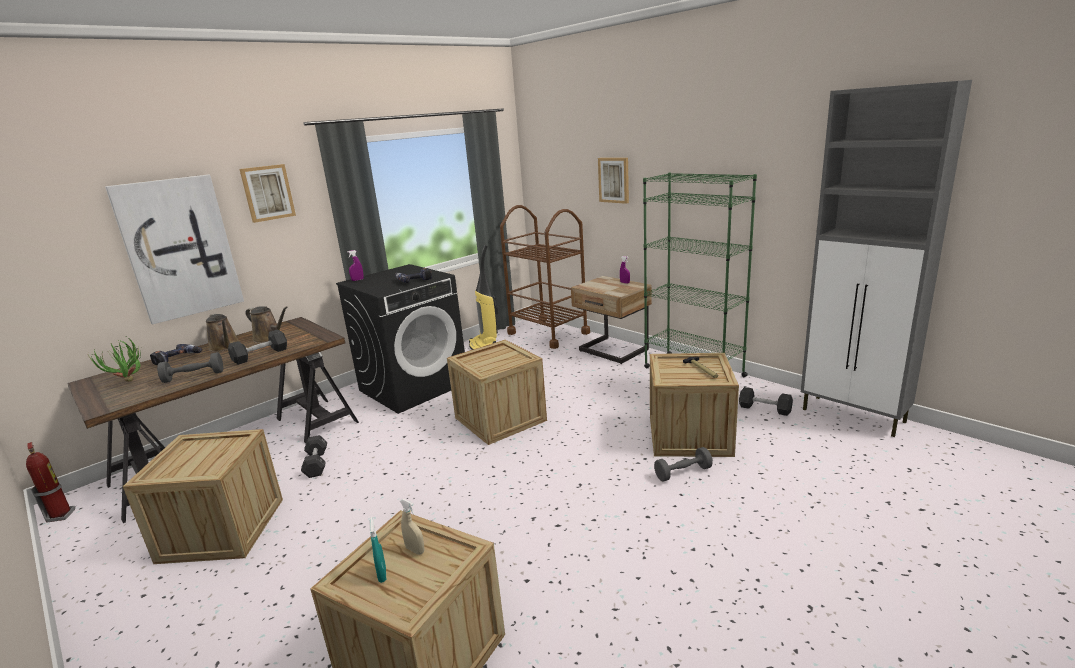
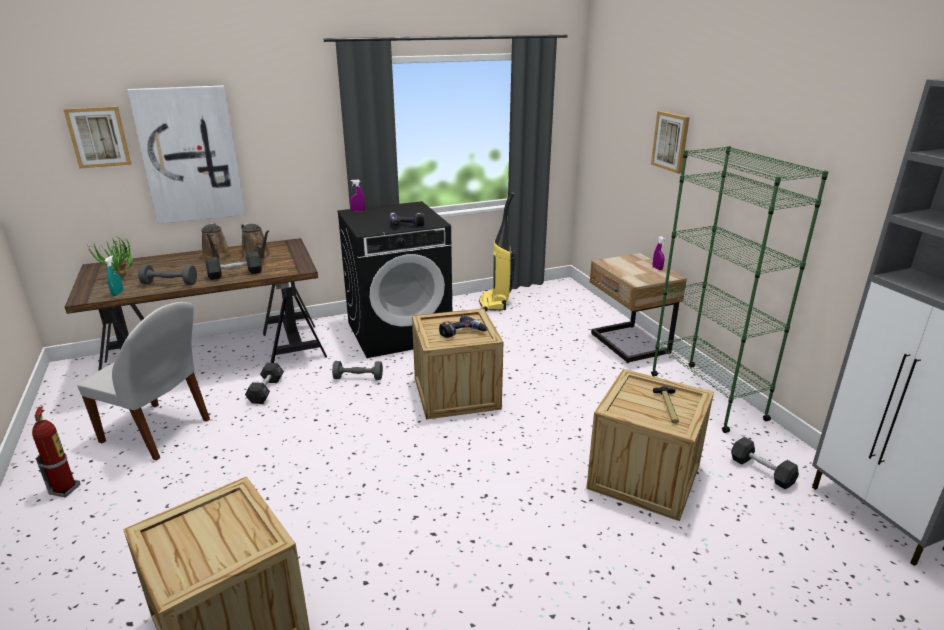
camera: 20 degrees right, 5 degrees up
fire extinguisher [26,442,75,522] -> fire extinguisher moved to [32,406,81,497]
crate [123,429,283,564] -> white chair [77,302,210,461]
power drill [150,344,202,365] -> power drill moved to [439,315,487,338]
picture [239,164,296,223] -> picture moved to [63,106,131,169]
turquoise spray bottle [370,517,386,583] -> turquoise spray bottle moved to [105,255,123,296]
beige spray bottle [400,499,424,555] -> none
brown cart [500,205,590,349] -> none
grey dumbbell [654,447,713,481] -> grey dumbbell moved to [332,361,383,380]

